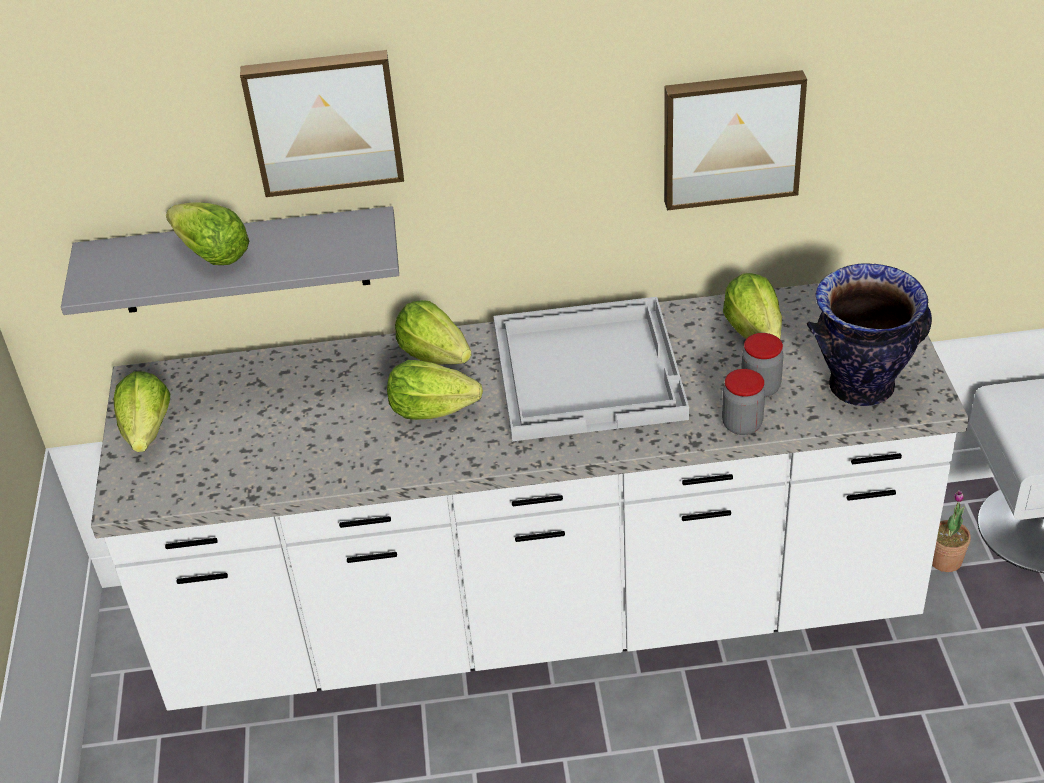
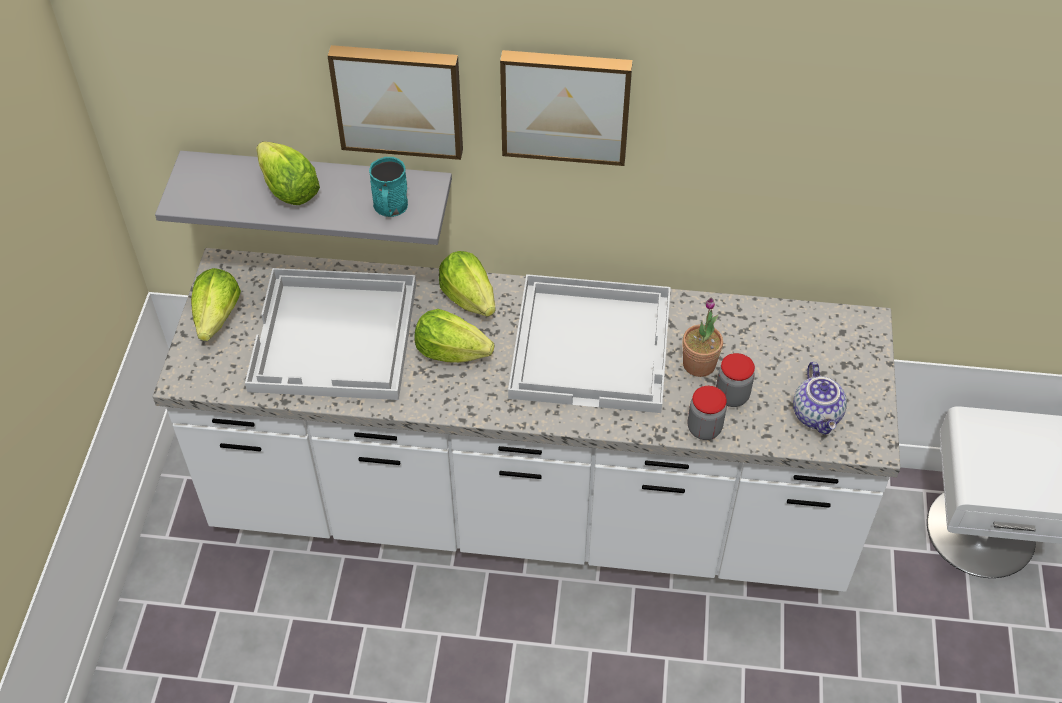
camera: 10 degrees right, 10 degrees up
picture [664,70,807,210] -> picture moved to [500,50,633,166]
lettuce [723,273,782,339] -> none
vase [807,264,932,406] -> teapot [793,362,847,435]
potted plant [932,490,971,572] -> potted plant moved to [683,298,723,377]
none -> white tray [245,268,416,400]
none -> turquoise mug [369,157,408,217]

